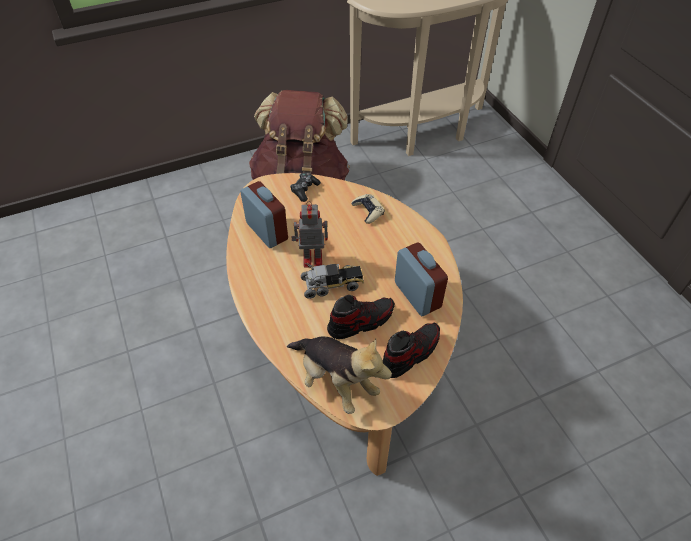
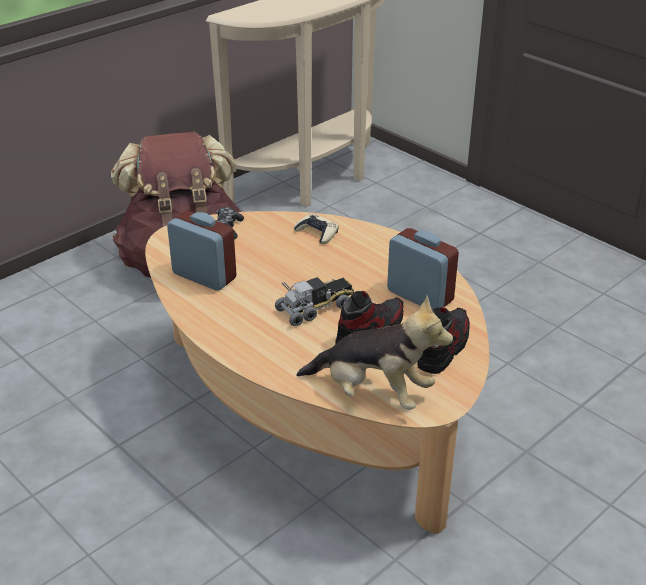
camera: 20 degrees left, 15 degrees down
toy robot [291,201,328,268] -> none

